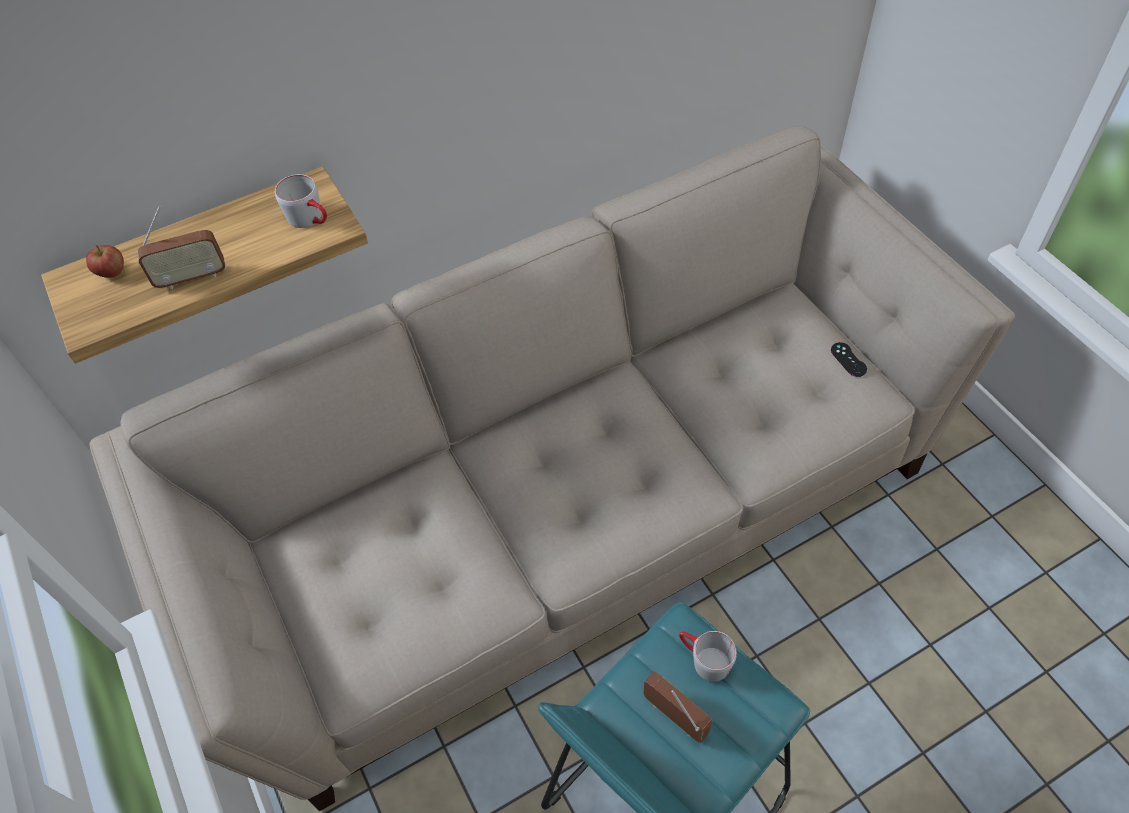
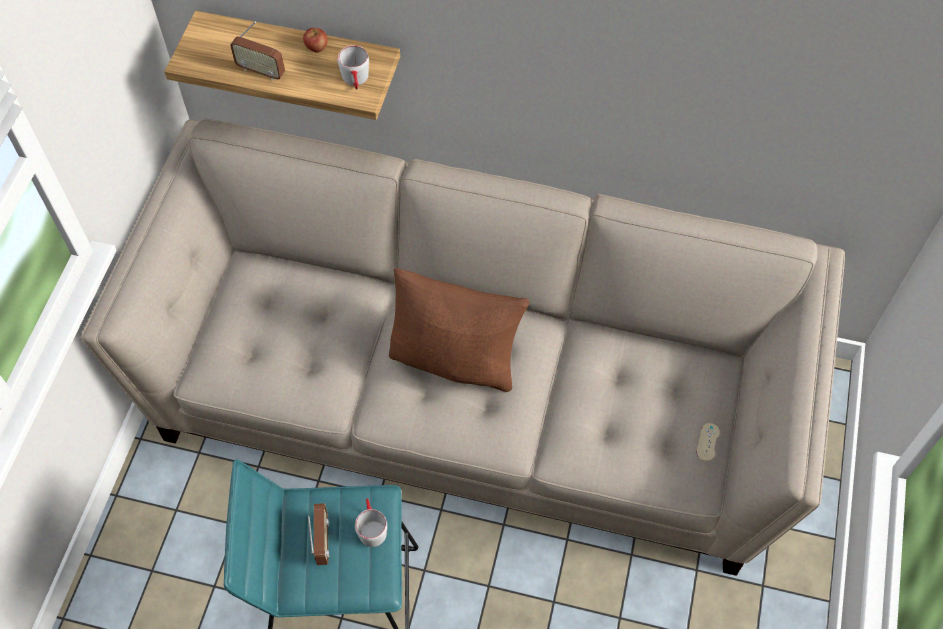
camera: 40 degrees right, 5 degrees up
apple [86,245,124,278] -> apple moved to [303,28,328,53]
black game controller [831,342,867,377] -> beige game controller [697,423,720,461]
none -> brown pillow [389,268,530,392]

